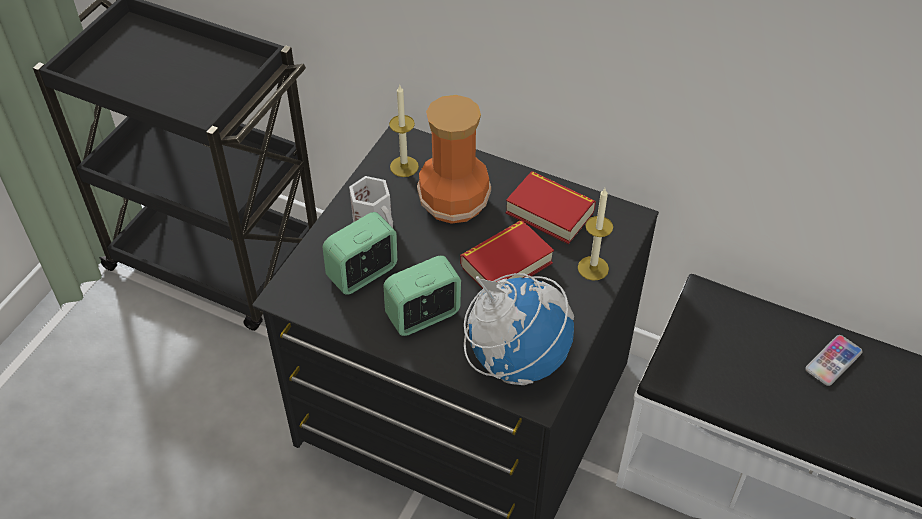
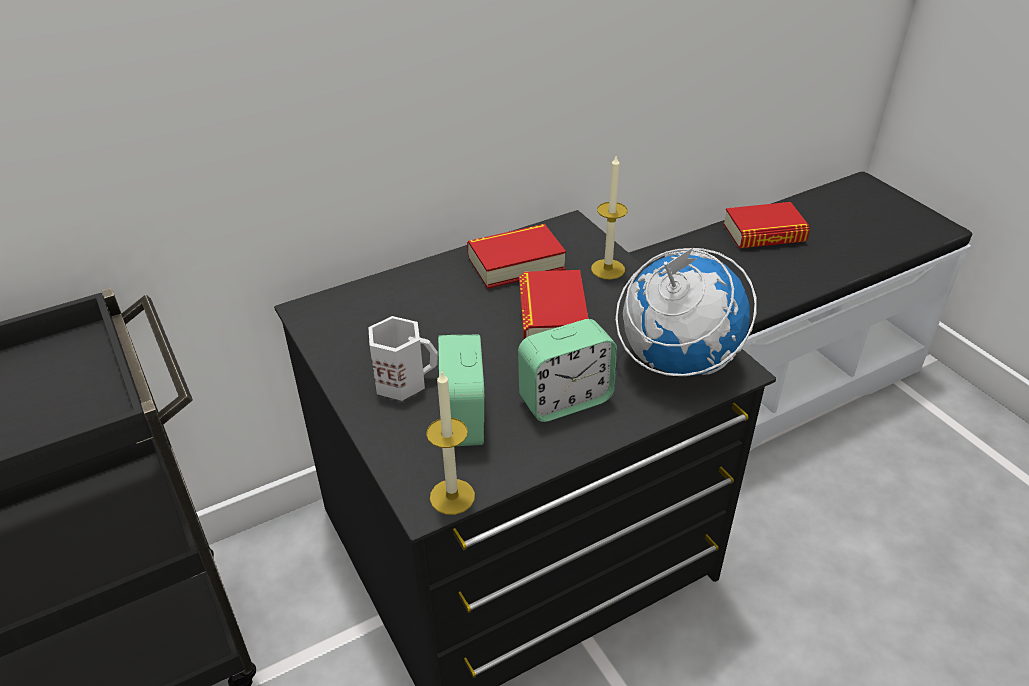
camera: 55 degrees left, 10 degrees down
alarm clock [384,255,461,336] -> alarm clock turned 120 degrees counterclockwise [518,319,617,422]
candle [389,85,419,177] -> candle moved to [426,371,475,515]
vase [417,95,491,224] -> none
phone [805,335,863,386] -> book [723,202,810,248]

